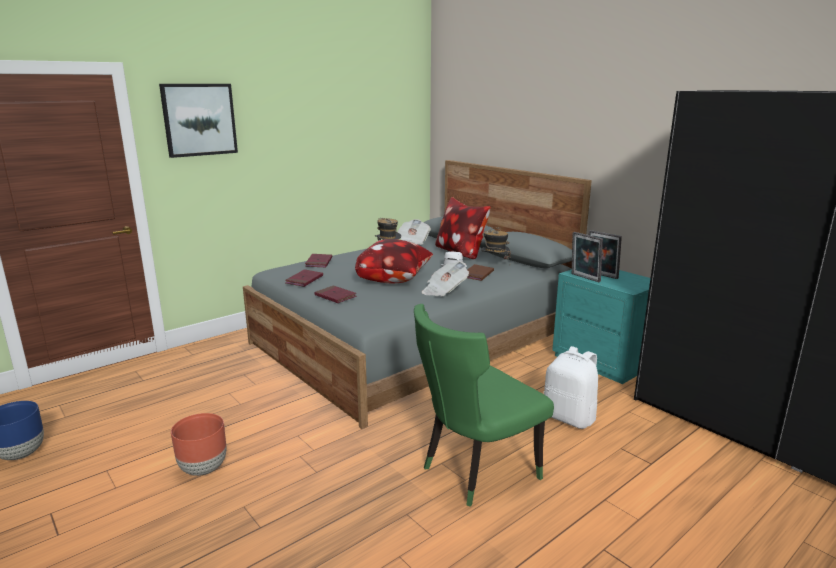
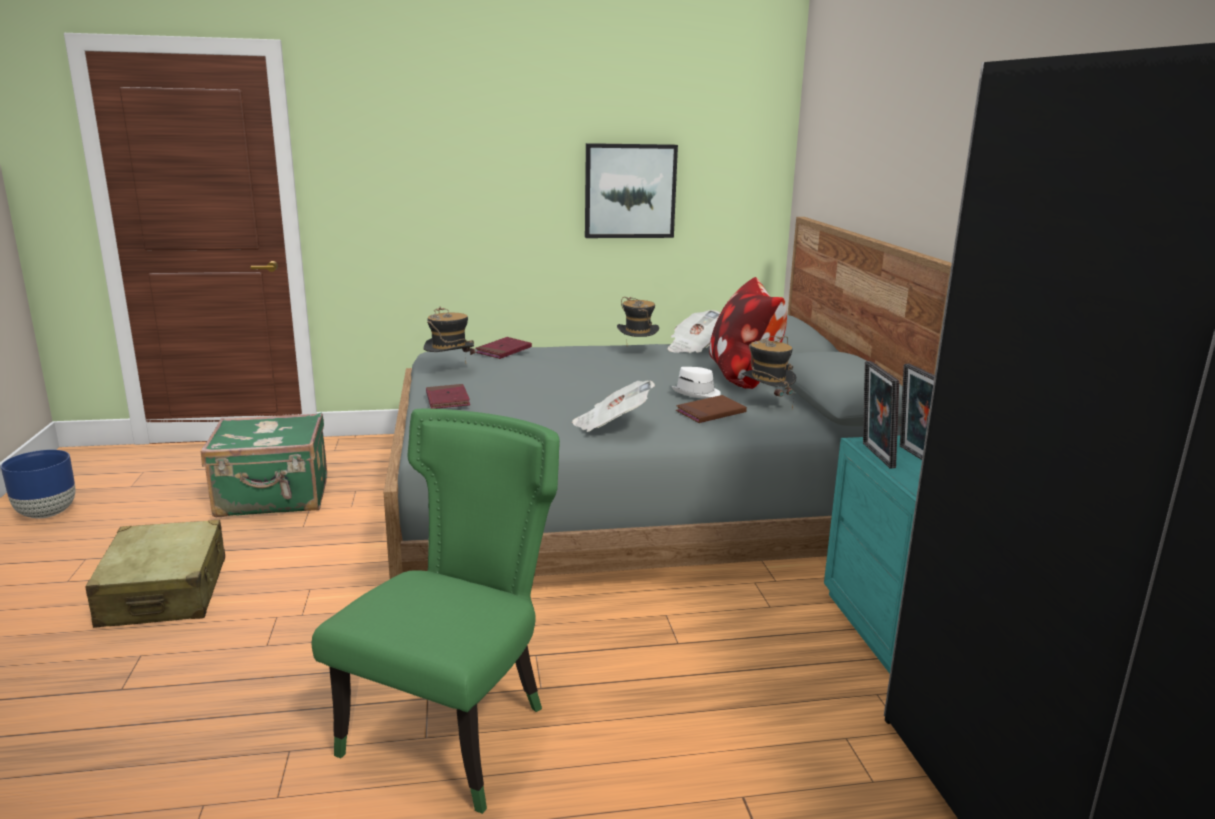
camera: 30 degrees right, 0 degrees up
picture [159,84,238,158] -> picture moved to [585,143,678,238]
brown planter [171,413,226,476] -> beige suitcase [85,520,225,628]
red book [285,269,323,287] -> hat [423,307,475,357]
pillow [355,239,433,283] -> none
green chair [414,304,554,507] -> green chair turned 120 degrees clockwise [312,408,560,814]
white backpack [543,346,598,429] -> none
none -> green suitcase [201,412,327,517]

